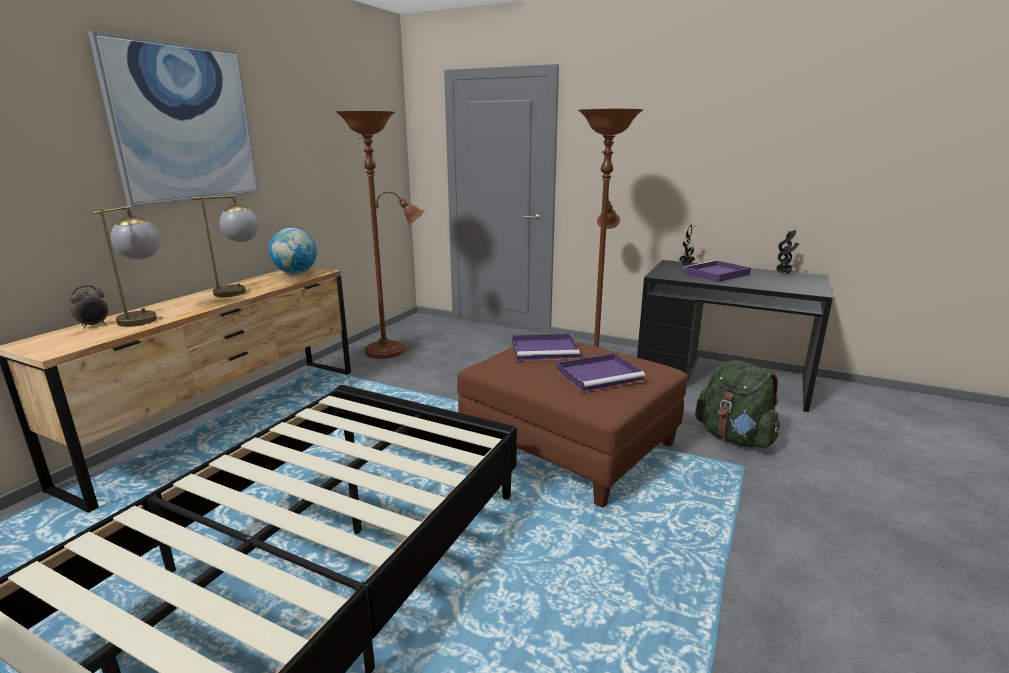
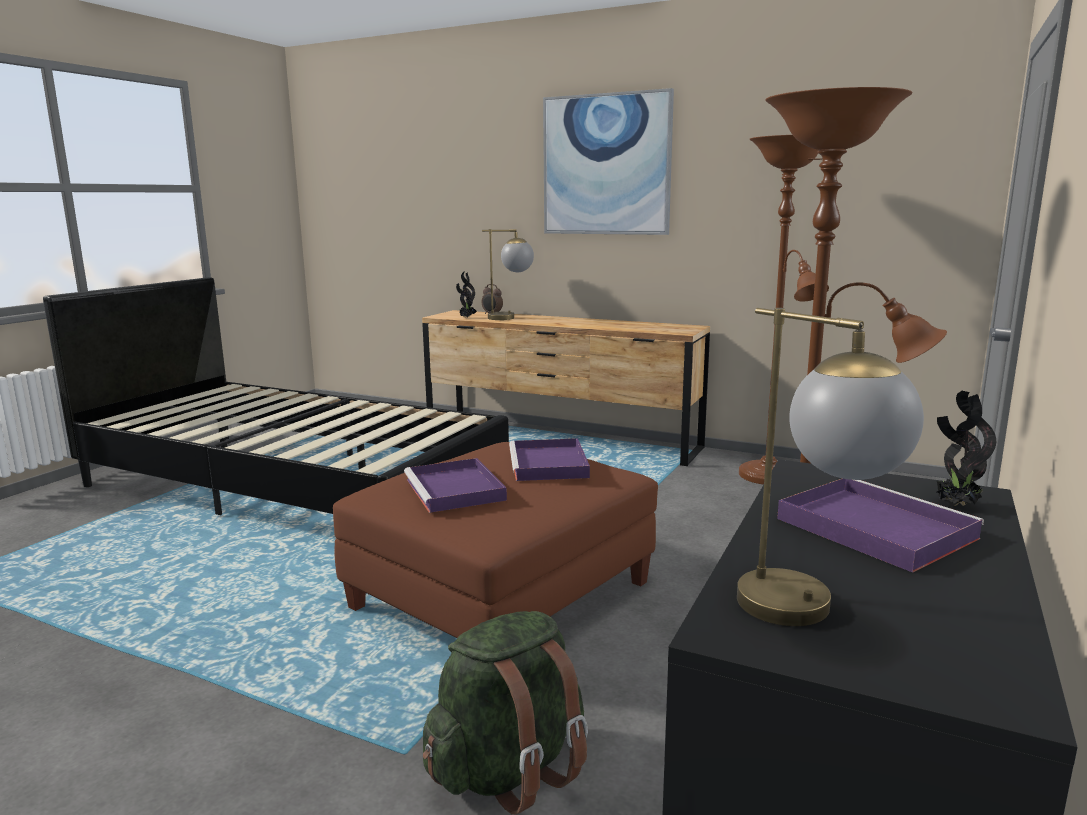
camera: 90 degrees right, 5 degrees down
table lamp [191,195,259,297] -> table lamp moved to [737,308,924,626]
globe [269,228,317,274] -> none
potted plant [776,230,799,274] -> potted plant moved to [456,272,477,317]

